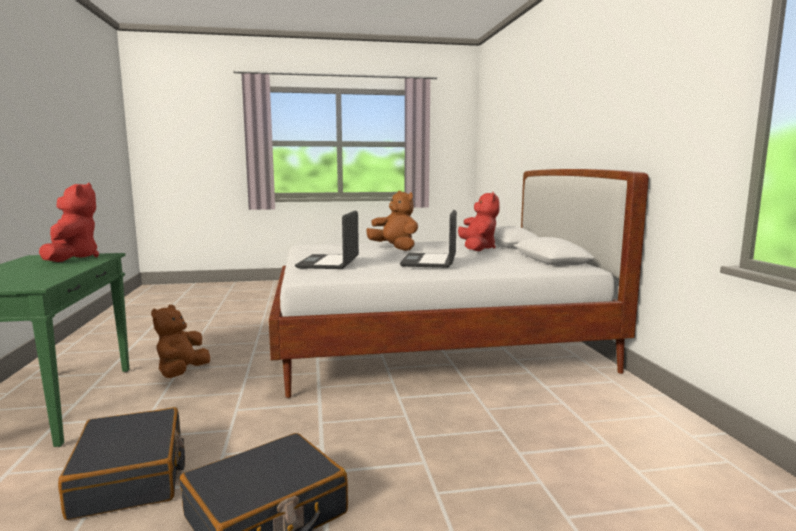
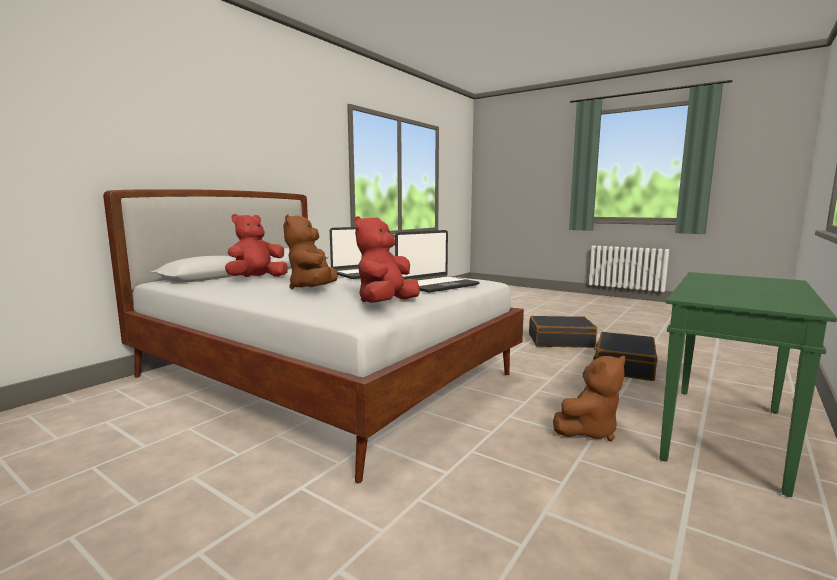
camera: 135 degrees left, 0 degrees up
red plush toy [39,183,99,262] -> red plush toy moved to [355,216,420,303]

